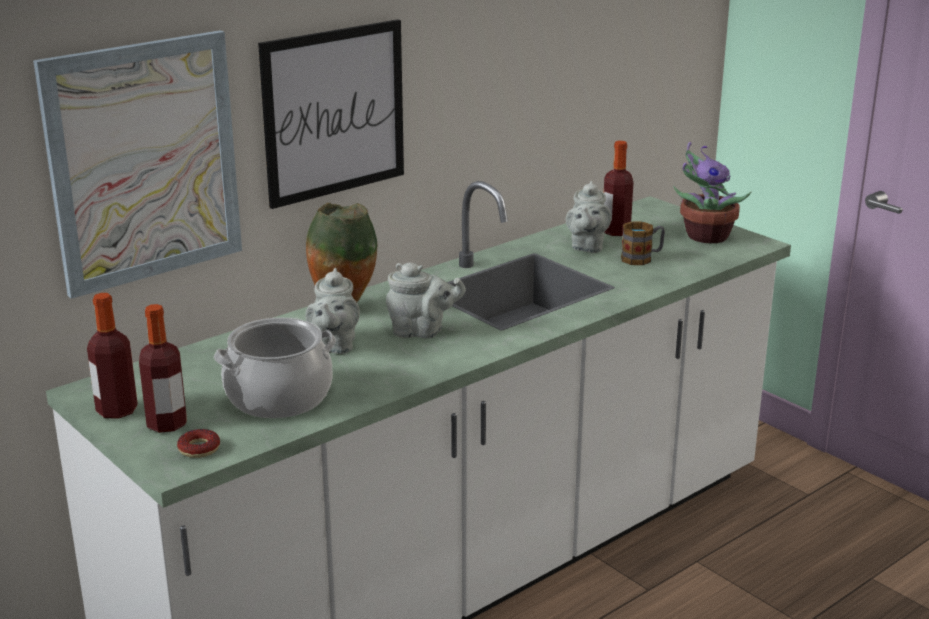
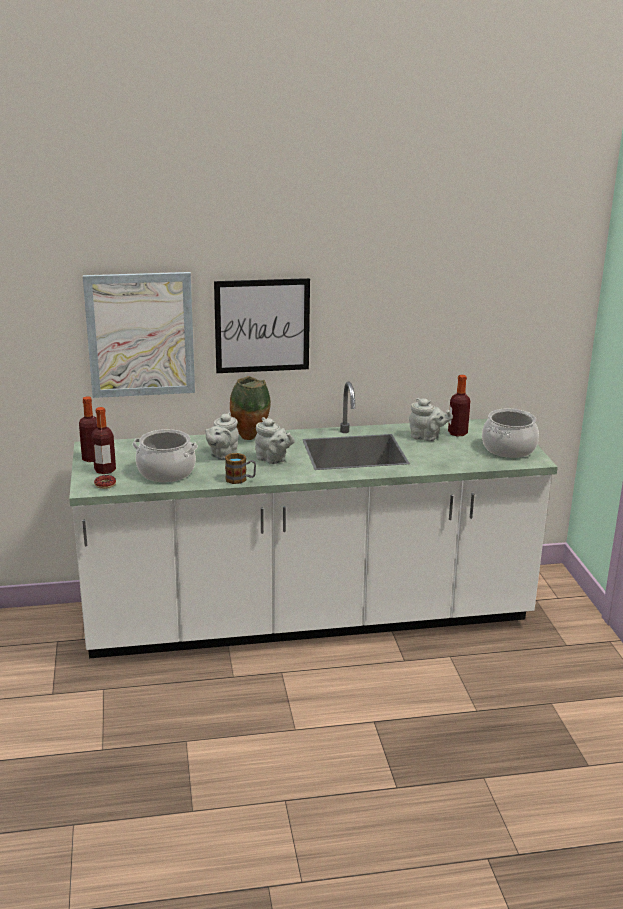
camera: 30 degrees right, 0 degrees up
grey teapot [566,181,611,253] -> grey teapot turned 105 degrees counterclockwise [409,398,453,441]
mug [621,221,665,265] -> mug moved to [225,453,256,484]
potted plant [673,142,752,243] -> cooking pot [482,409,539,458]

